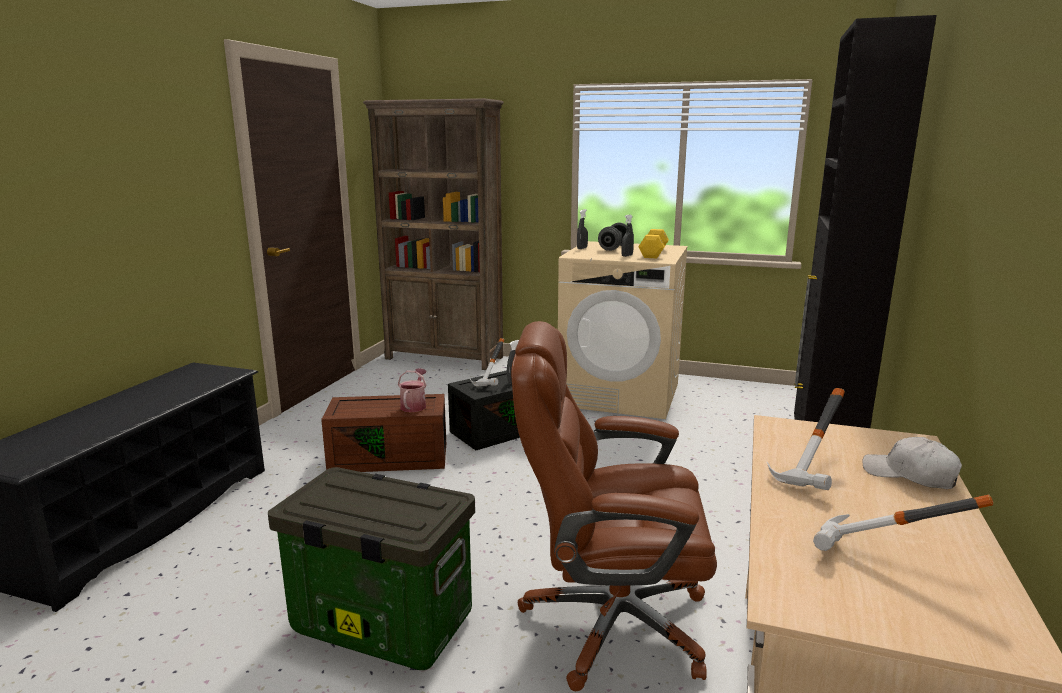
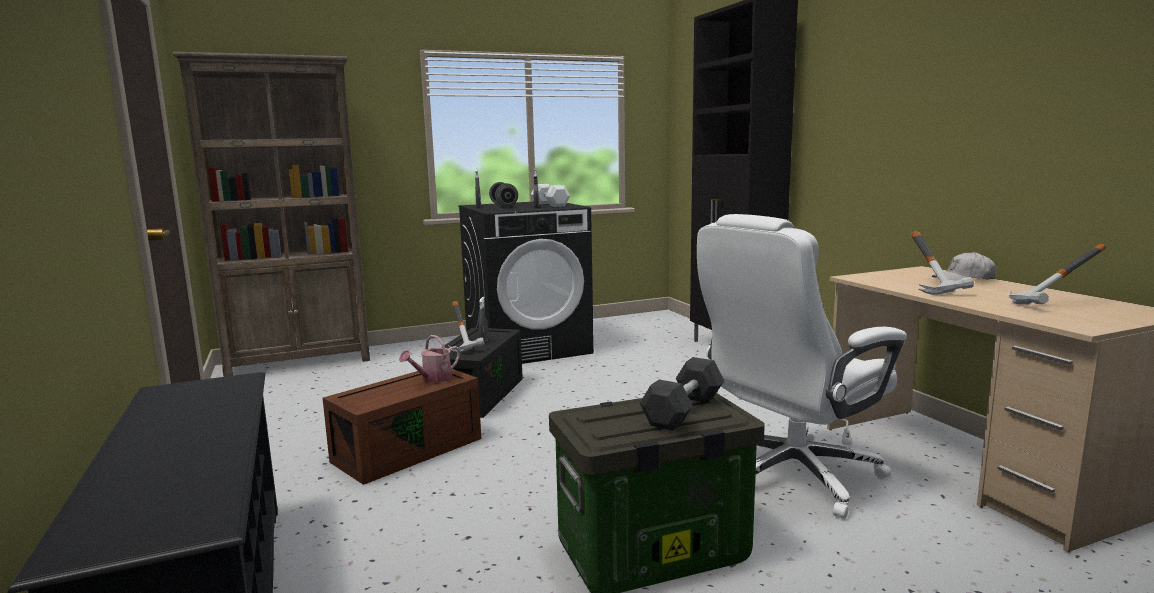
camera: 40 degrees left, 5 degrees down
watering can [398,368,427,412] -> watering can turned 105 degrees counterclockwise [399,335,460,383]
brown office chair [511,321,717,691] -> white office chair [697,214,907,519]
beige washing machine [558,241,688,419] -> black washing machine [458,202,594,364]
yellow dumbbell [638,229,669,258] -> white dumbbell [531,184,570,207]
none -> black dumbbell [640,357,724,431]

